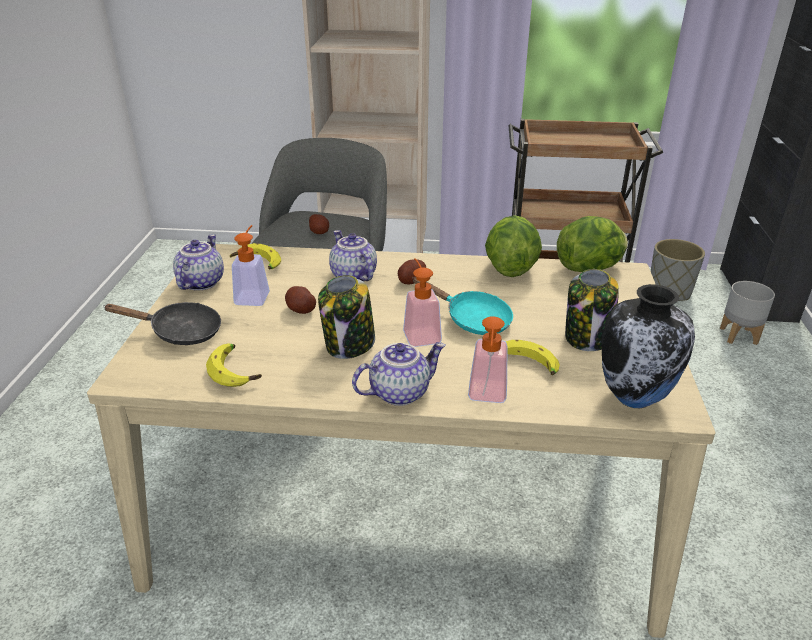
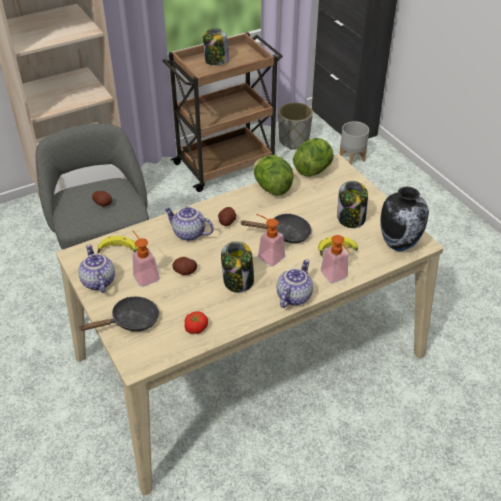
camera: 35 degrees left, 10 degrees up
banana [206,343,262,387] -> tomato [185,311,208,334]
turquoise frying pan [412,277,513,335] -> black frying pan [240,214,312,243]
none -> jar [203,28,229,65]

